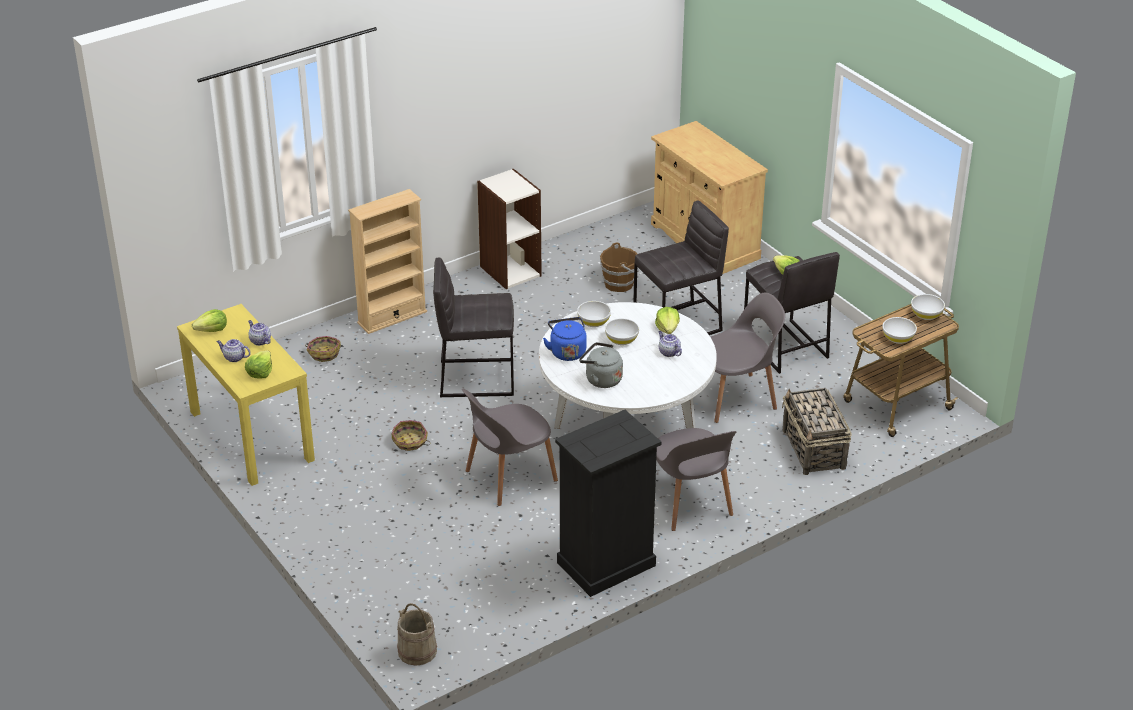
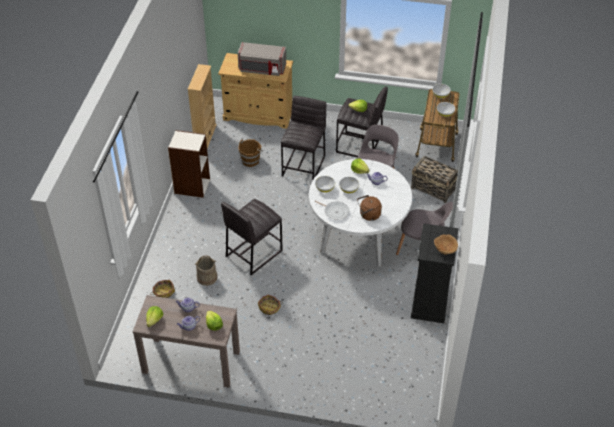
camera: 45 degrees left, 10 degrees up
yellow console table [177,304,315,486] -> brown console table [133,295,240,388]
beige bookcase [348,189,427,334] -> beige bookcase moved to [188,64,217,148]
beige bucket [397,603,437,666] -> beige bucket moved to [195,256,217,286]
grey chair [462,388,558,506] -> none
blue kettle [543,317,587,361] -> frying pan [314,201,349,220]
grey kettle [579,342,623,388] -> brown kettle [357,195,382,221]
none -> grey microwave [238,42,286,76]
none -> brown bowl [434,234,458,255]

